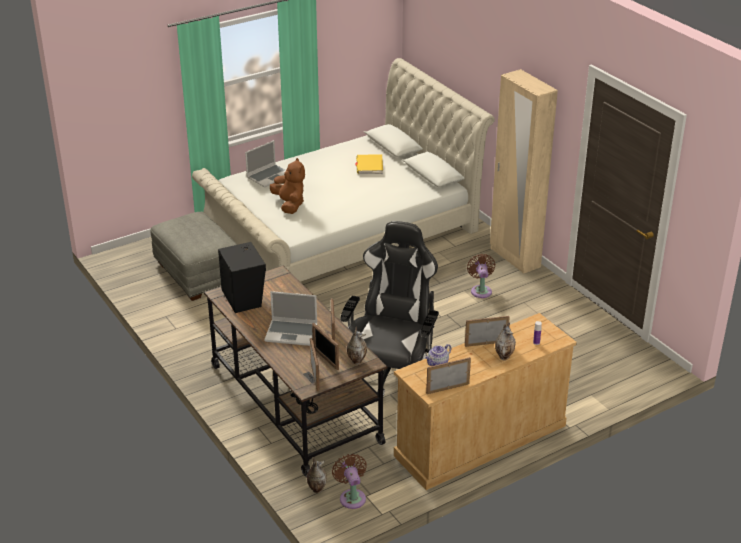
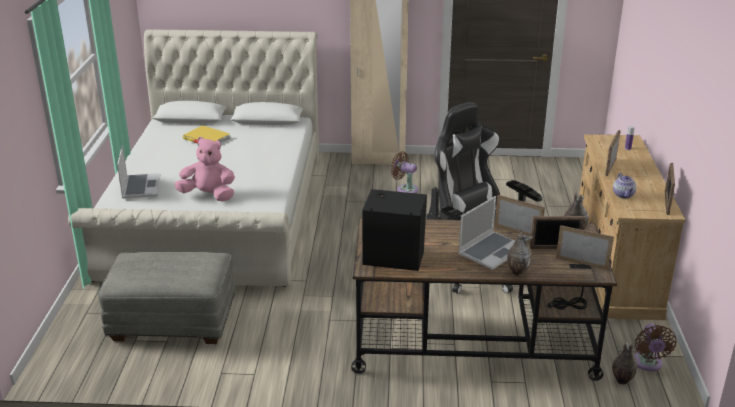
camera: 55 degrees left, 5 degrees down
brown plush toy [270,158,305,214] -> pink plush toy [174,137,235,201]
brown fan [332,454,367,509] -> brown fan turned 105 degrees counterclockwise [634,324,677,371]
vase [495,322,516,360] -> vase moved to [507,229,533,277]

